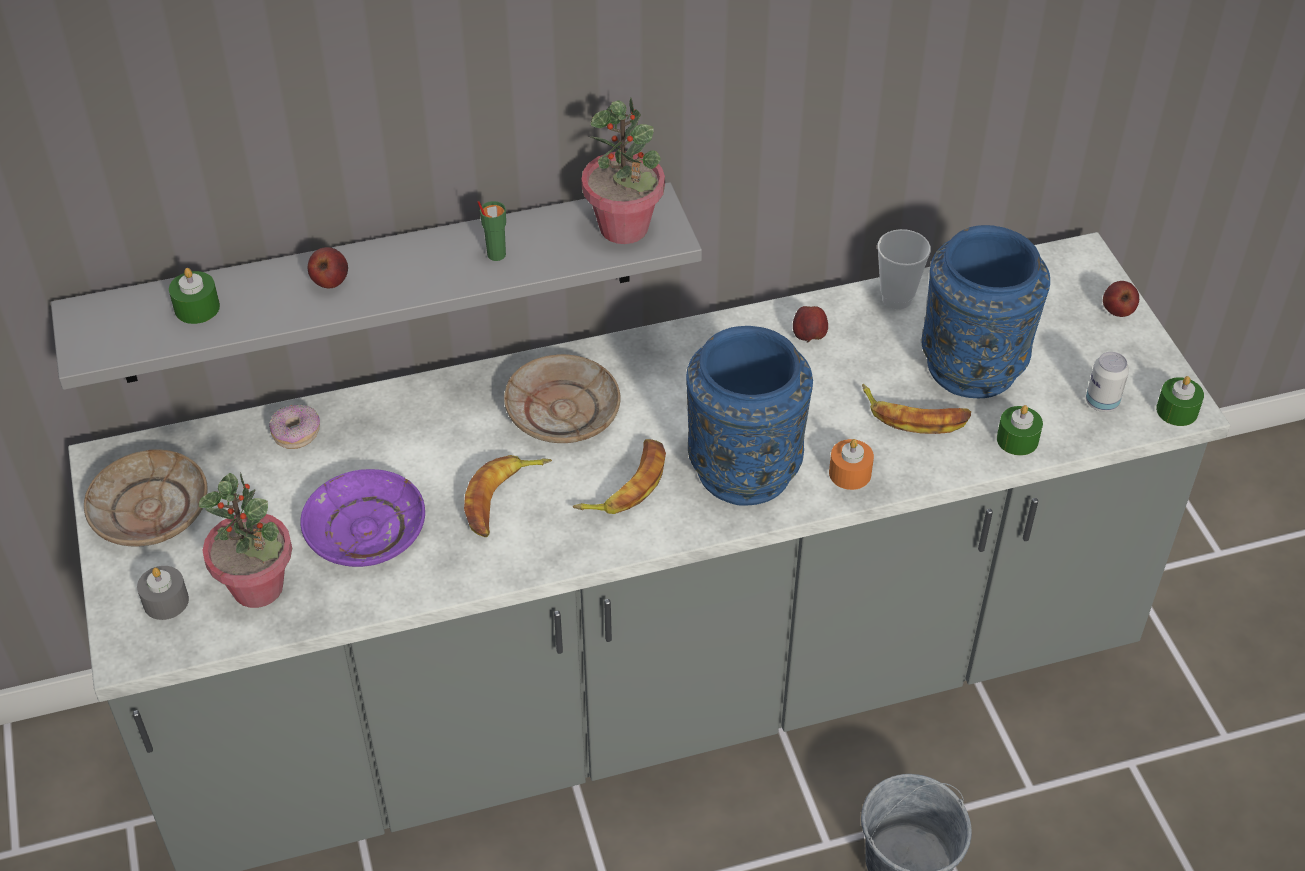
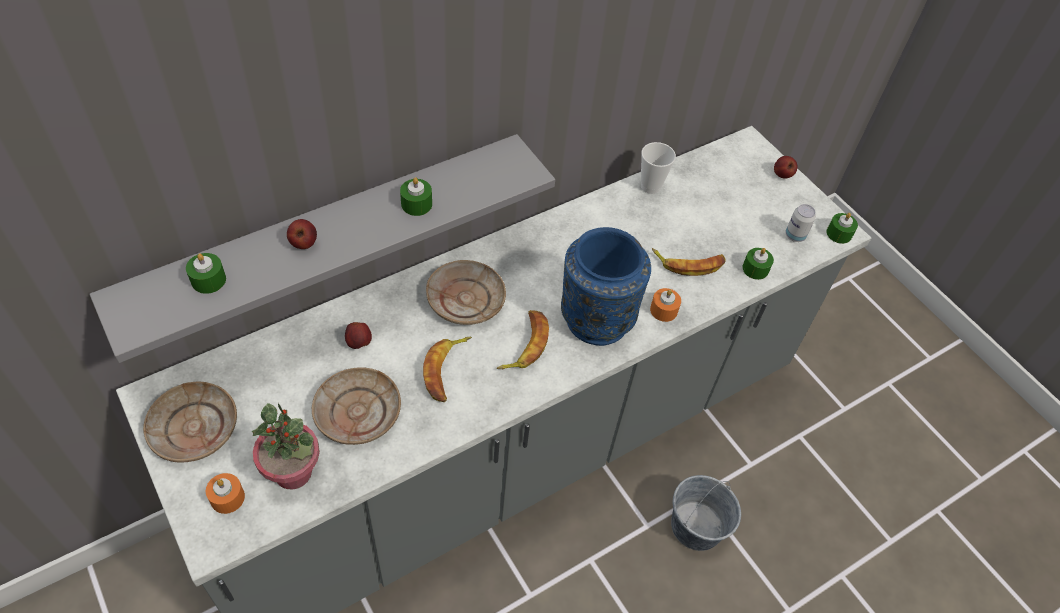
camera: 20 degrees left, 5 degrees up
grey candle [137,566,189,620] -> orange candle [206,473,245,514]
donut [269,405,320,449] -> none
purple plate [300,469,425,567] -> beige plate [312,367,401,445]
green cup [477,201,506,261] -> green candle [400,177,432,216]
potted plant [582,98,665,244] -> none
apple [793,306,828,343] -> apple moved to [345,322,372,349]
blue vase [921,225,1050,398] -> none

